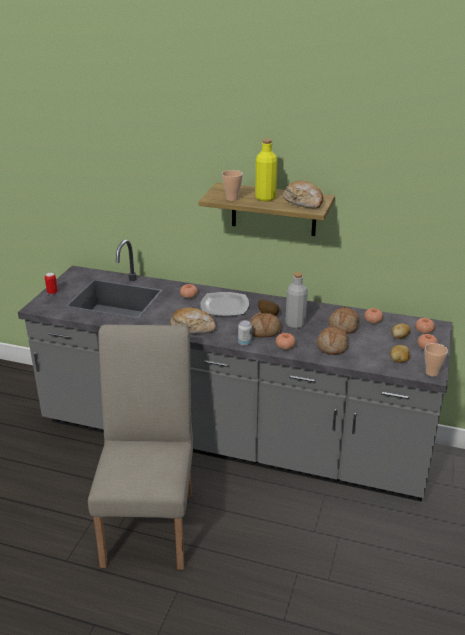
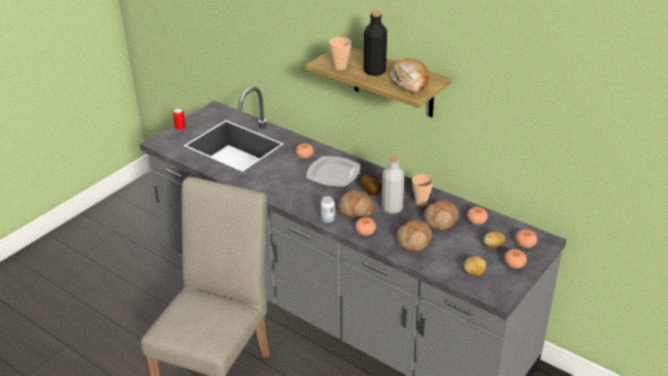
camera: 20 degrees right, 5 degrees up
bread [170,307,216,334] -> none
yellow bottle [255,139,278,201] -> black bottle [364,10,387,76]
cup [424,343,448,377] -> cup moved to [412,174,433,206]

